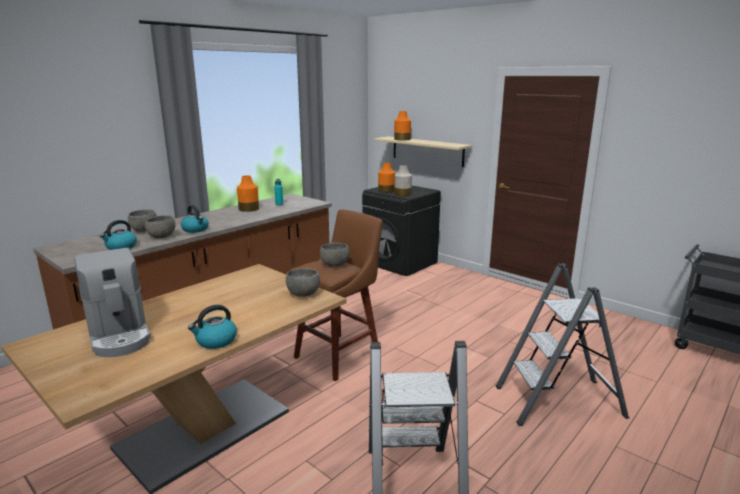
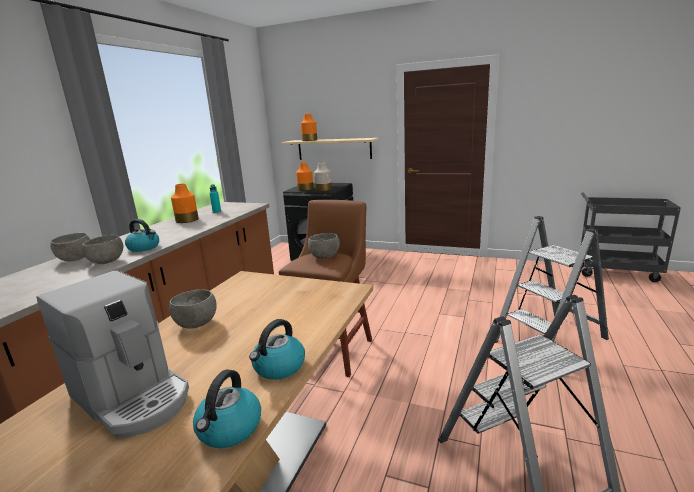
camera: 20 degrees left, 0 degrees up
kettle [100,220,137,250] -> kettle moved to [193,369,261,448]
grey bowl [286,268,320,297] -> grey bowl moved to [169,289,217,329]

